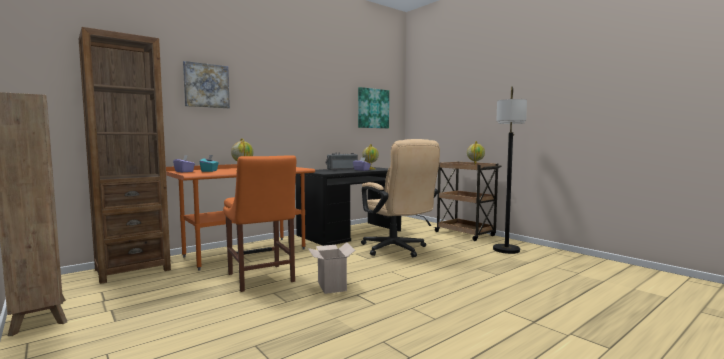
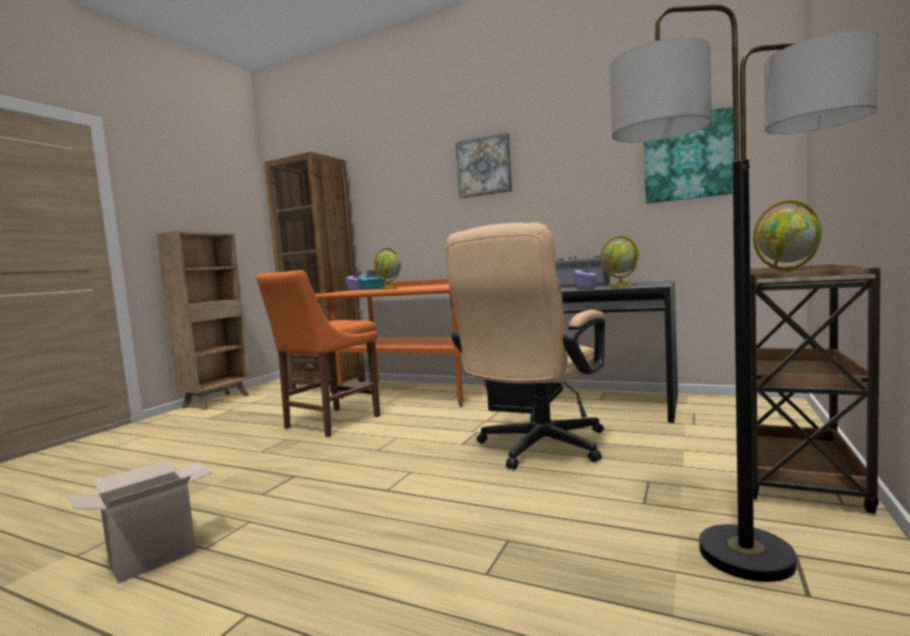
camera: 65 degrees right, 0 degrees up
picture [183,61,230,108] -> picture moved to [456,133,512,198]
cardboard box [308,242,356,294] -> cardboard box moved to [68,460,213,583]

